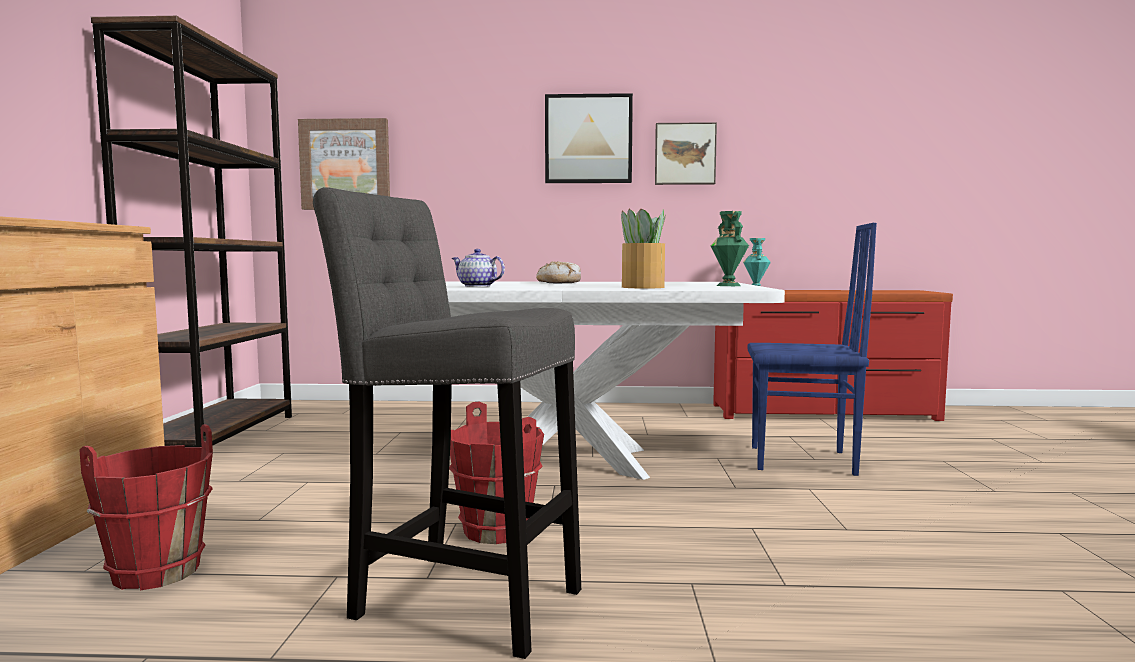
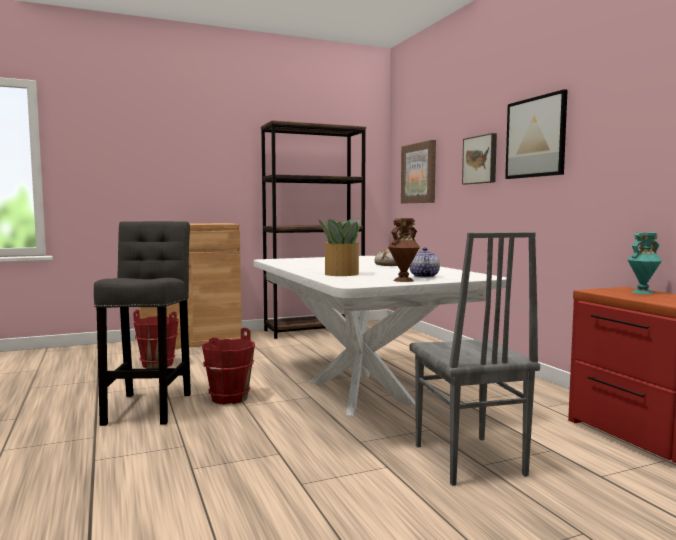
camera: 65 degrees right, 0 degrees up
teapot [452,249,505,287] -> teapot moved to [410,247,440,278]
picture [655,122,717,185] -> picture moved to [462,133,497,184]
green vase [711,211,749,286] -> brown vase [388,218,420,282]
blue chair [747,223,877,476] -> grey chair [409,232,540,486]

